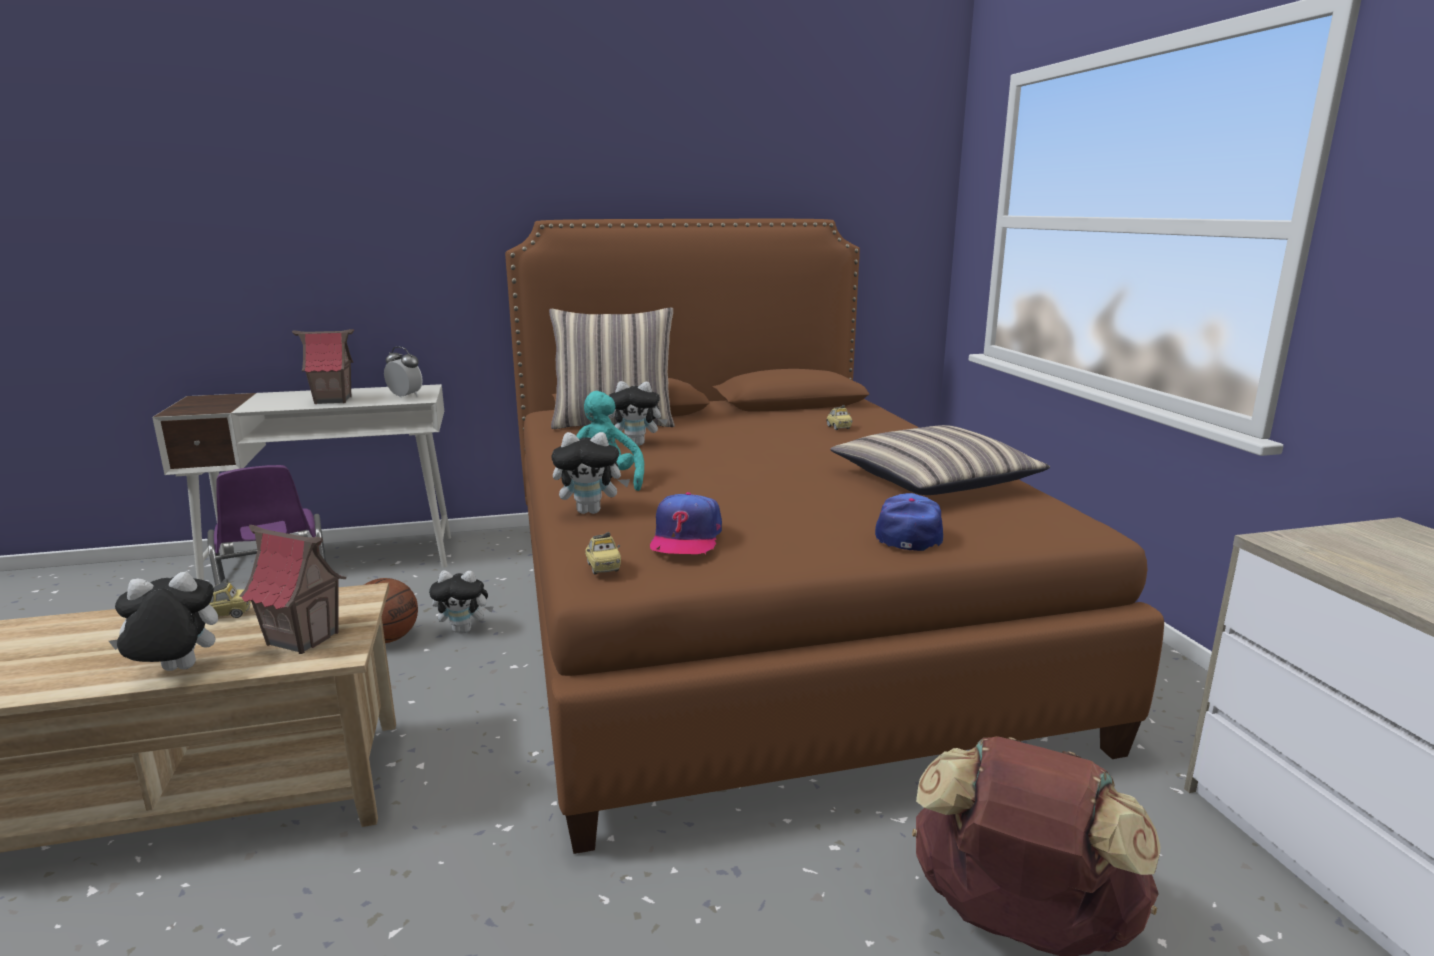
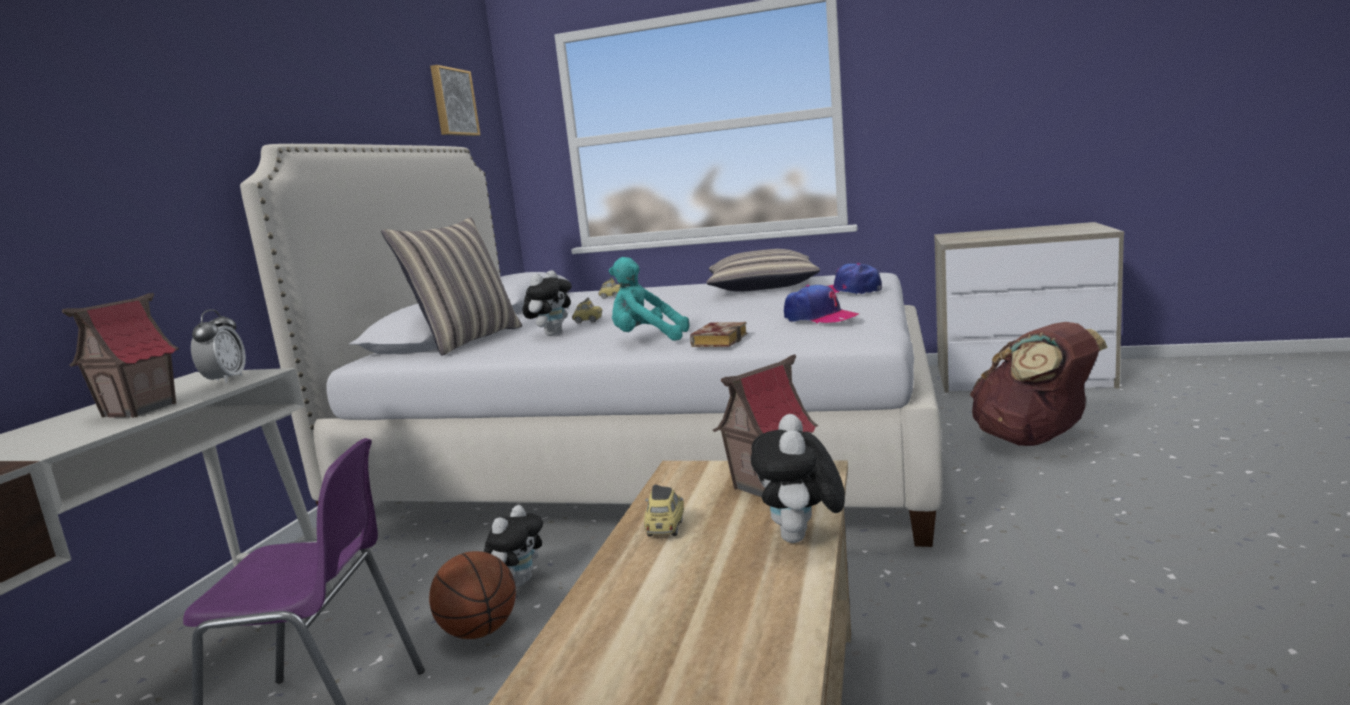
camera: 60 degrees left, 5 degrees down
alarm clock [384,347,423,398] -> alarm clock turned 120 degrees clockwise [191,309,246,383]
brown bed [505,219,1164,854] -> white bed [240,144,943,547]
plush toy [552,432,630,514] -> book [690,322,747,347]
toy car [585,532,621,575] -> toy car moved to [572,297,602,324]
none -> picture [430,65,480,136]

